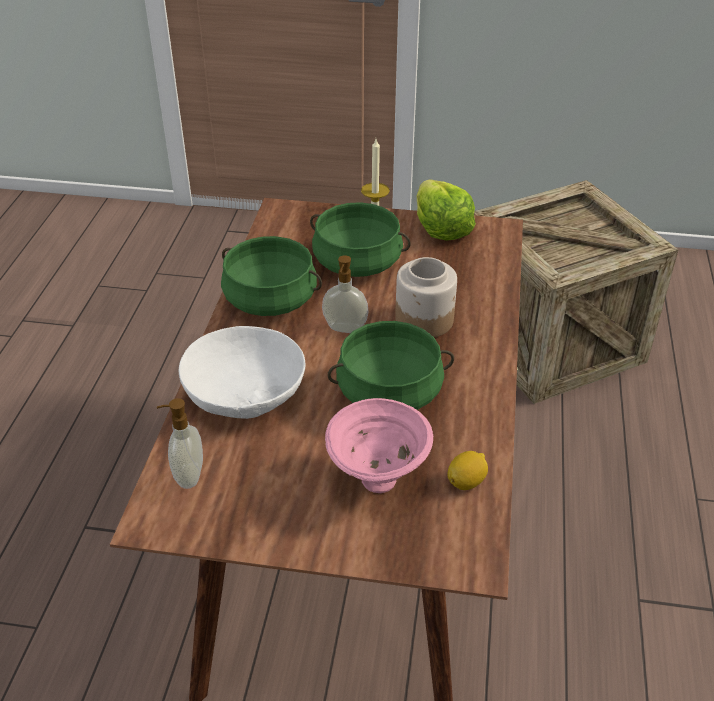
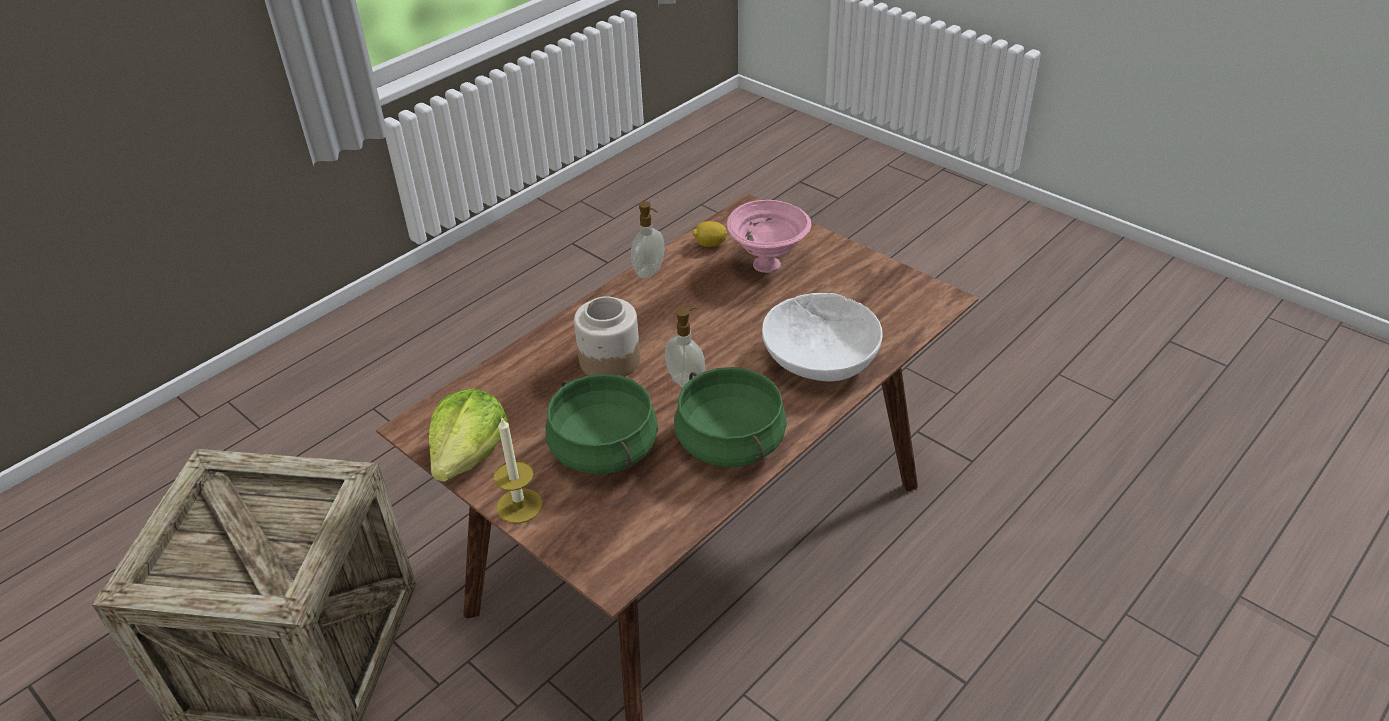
camera: 145 degrees left, 0 degrees up
soap dispenser [157,398,203,489] -> soap dispenser moved to [631,201,665,278]
green cooking pot [327,321,454,410] -> none

